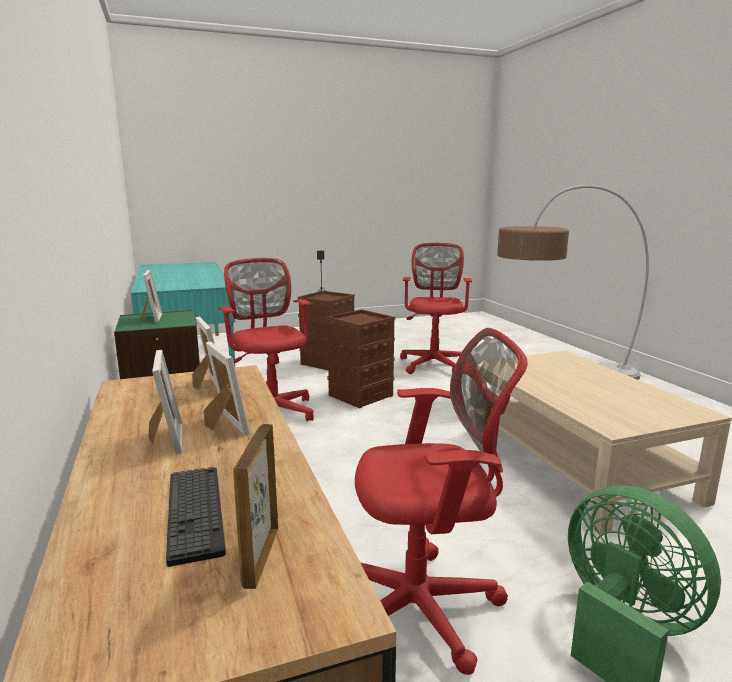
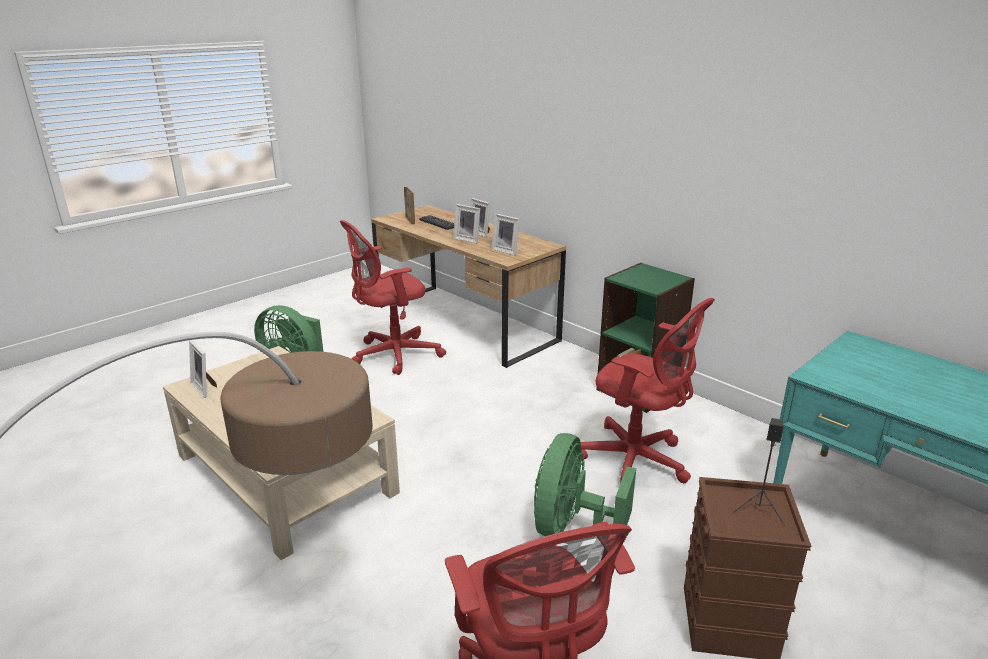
camera: 155 degrees right, 10 degrees up
picture frame [143,270,162,323] -> picture frame moved to [189,340,217,398]
brown storage box [326,309,395,408] -> green fan [534,433,636,536]

